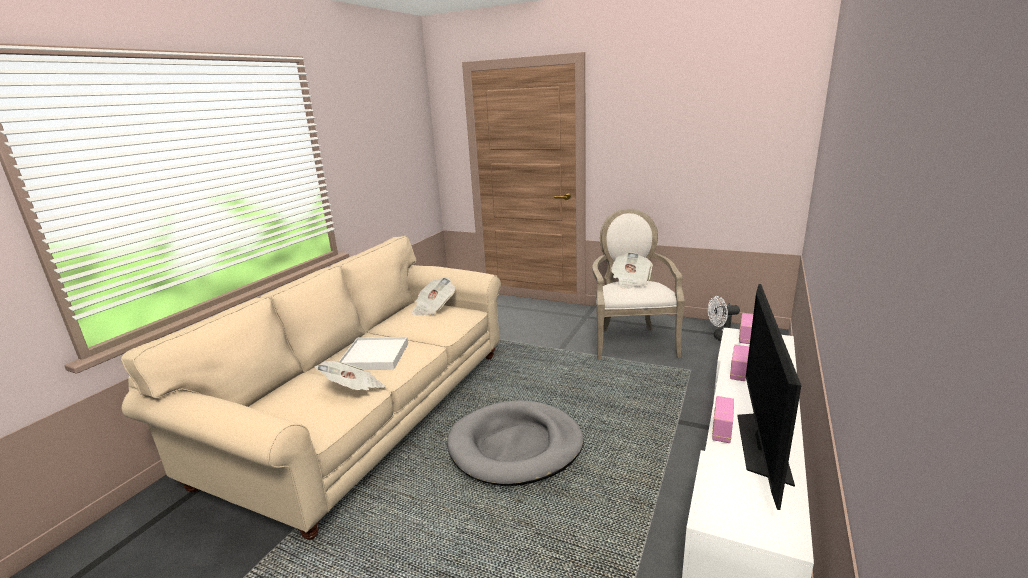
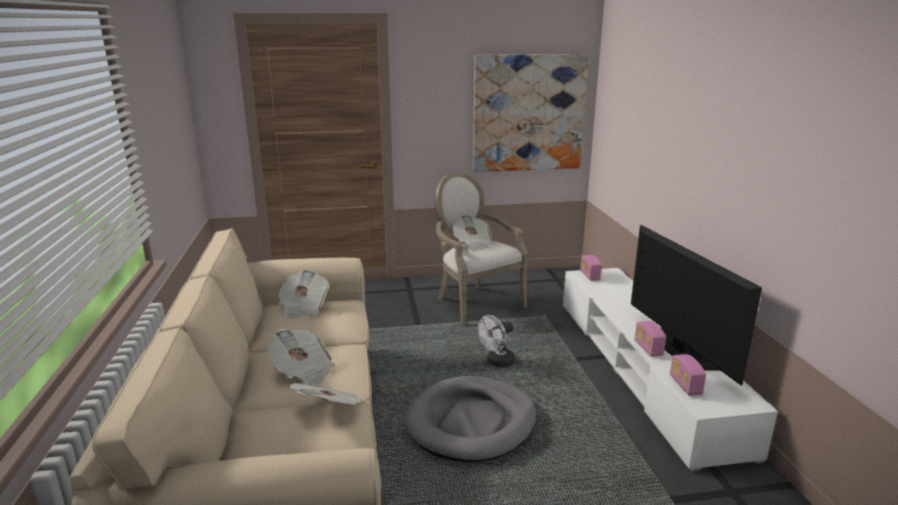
camera: 35 degrees left, 0 degrees up
white tray [339,337,408,370] -> newspaper [267,329,335,386]
white fan [708,296,740,341] -> white fan moved to [478,315,515,367]
radio [730,345,749,381] -> radio moved to [670,354,706,396]
none -> picture [473,54,589,172]

